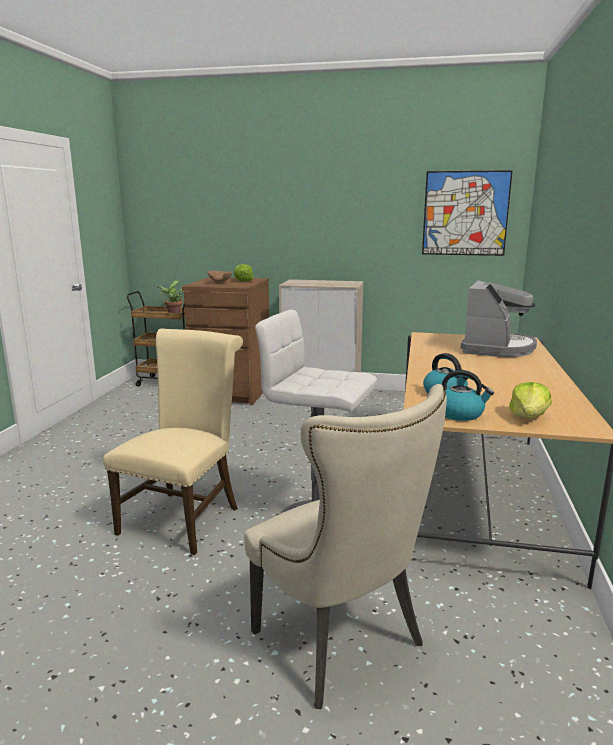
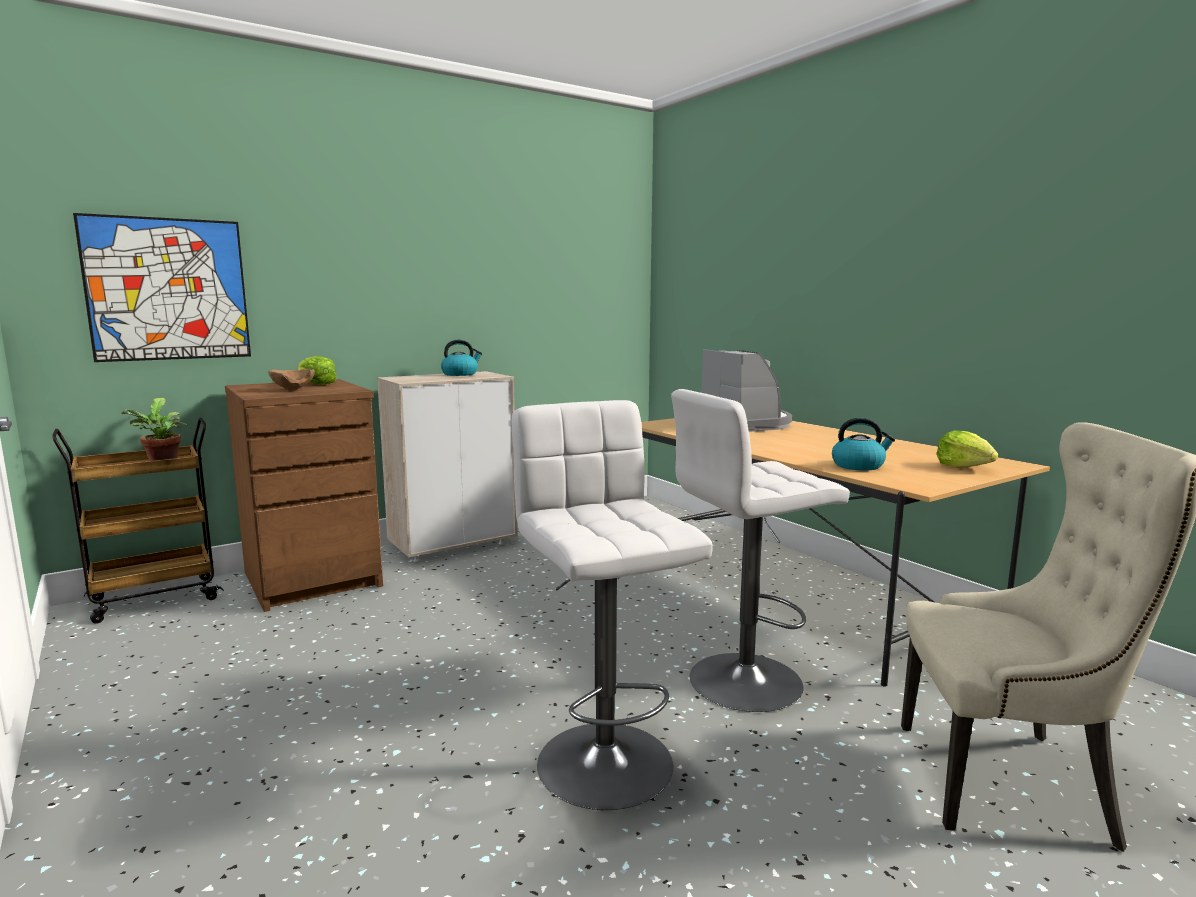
camera: 45 degrees left, 5 degrees down
beige chair [103,329,243,555] -> white stool [512,400,713,810]
picture [422,170,513,256] -> picture moved to [73,213,251,362]
kettle [442,370,494,421] -> kettle moved to [441,340,482,376]

